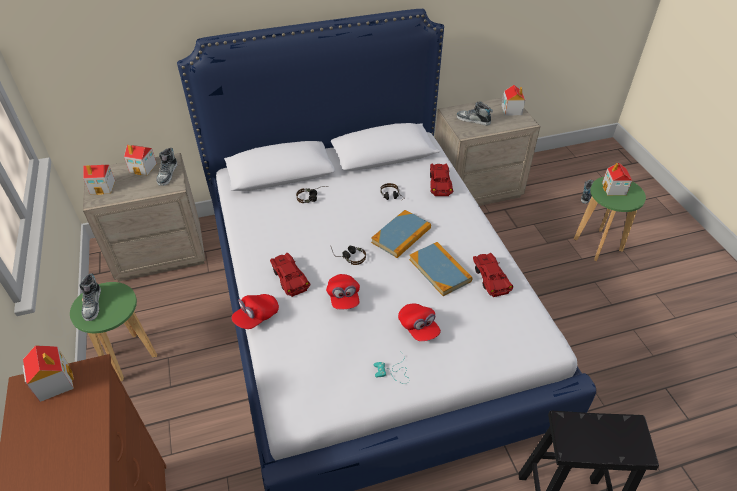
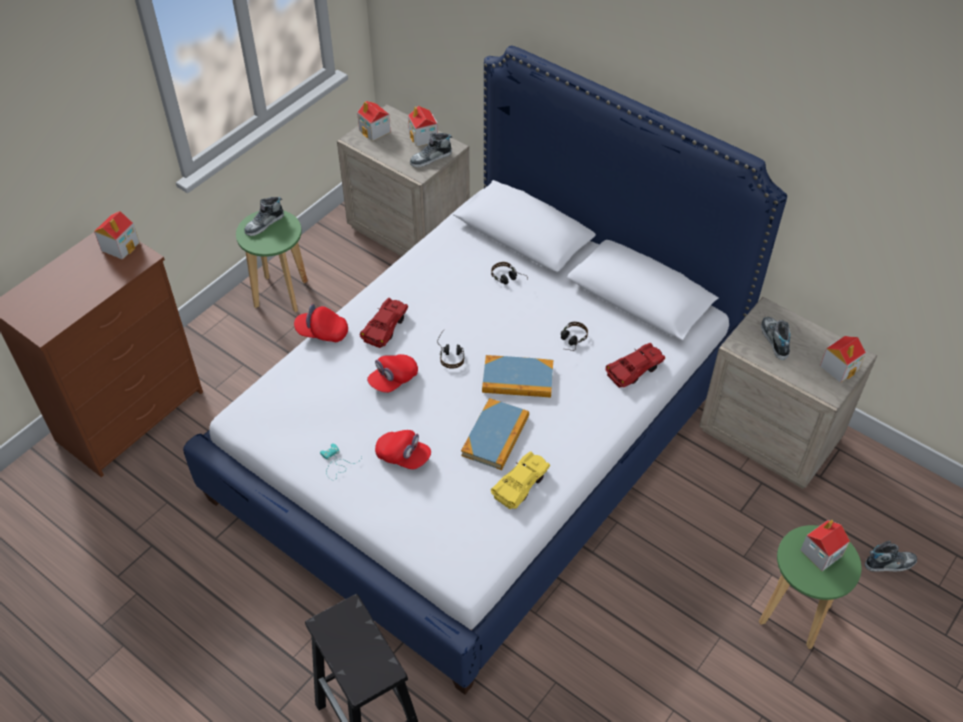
camera: 55 degrees right, 5 degrees up
red cap [398,304,441,341] -> red cap turned 90 degrees counterclockwise [375,430,431,469]
red toy car [473,253,513,297] -> yellow toy car [491,451,550,509]

